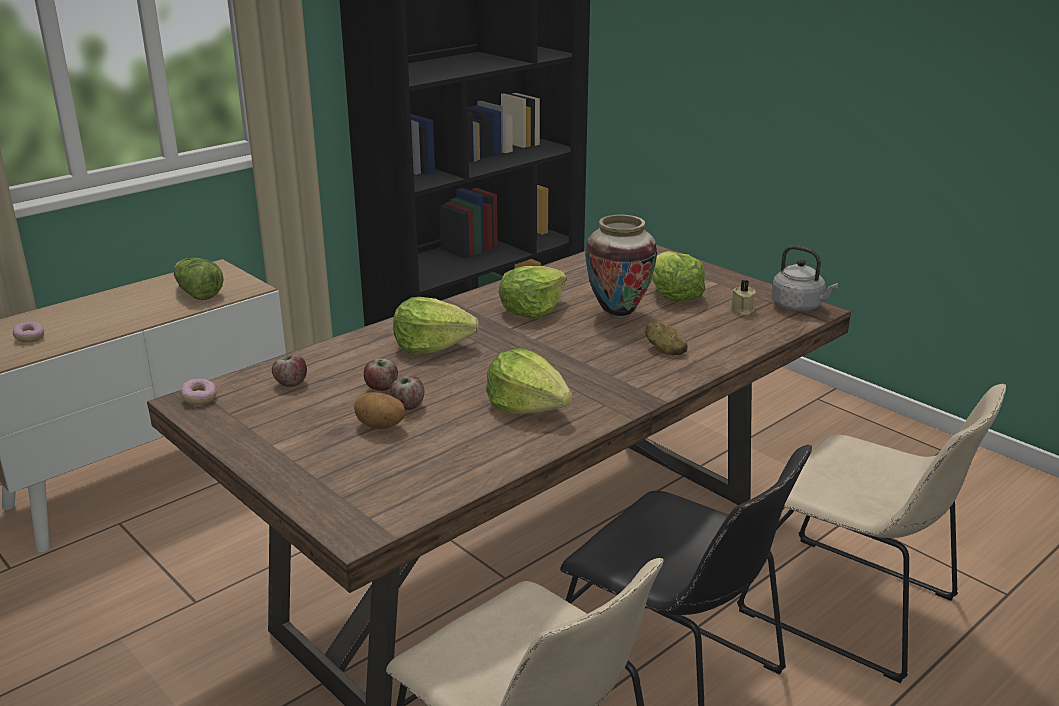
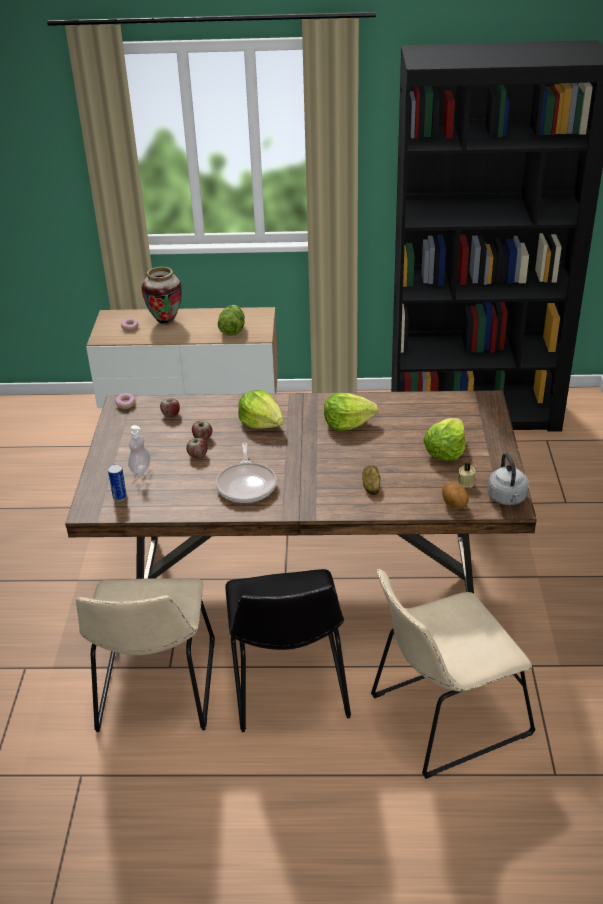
camera: 45 degrees right, 10 degrees up
potato [354,392,406,429] -> potato moved to [442,482,469,508]
lettuce [486,348,572,414] -> frying pan [216,443,277,503]
vase [585,215,657,319] -> vase moved to [141,267,182,325]
beige chair [737,384,1006,683] -> beige chair turned 75 degrees clockwise [371,569,535,779]
none -> can [108,464,127,501]
none -> soap dispenser [128,425,150,474]

